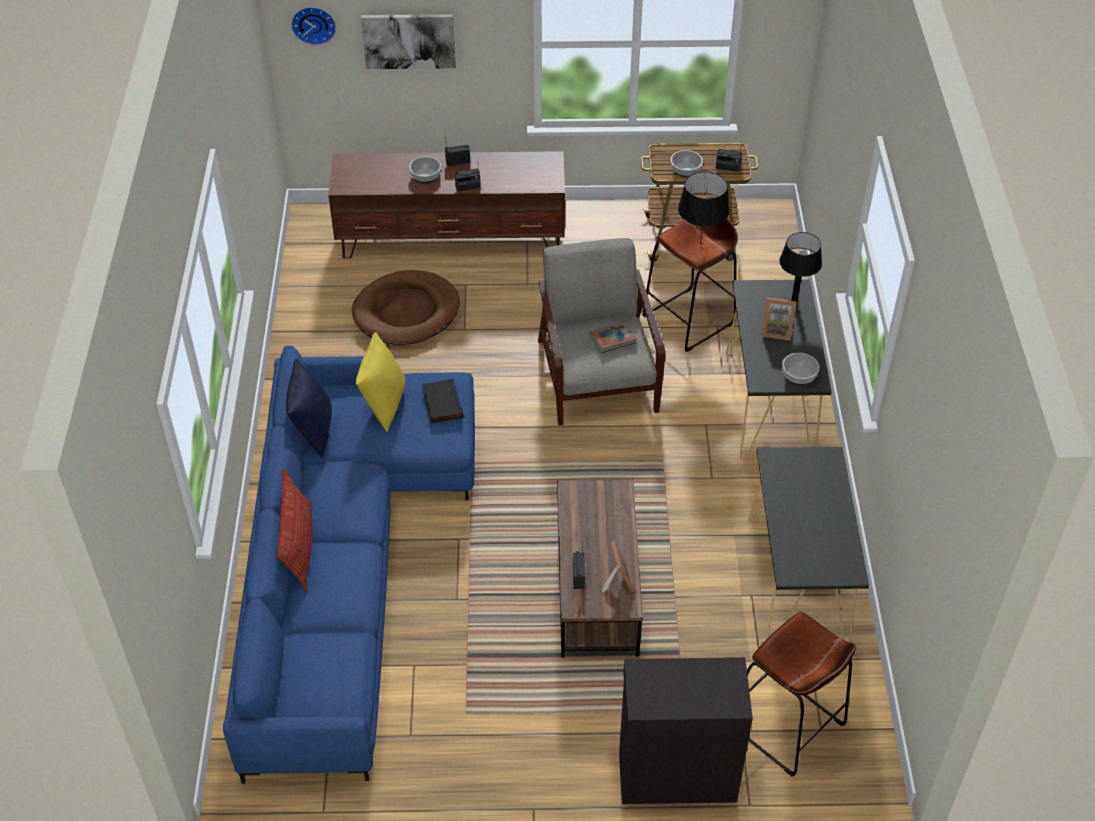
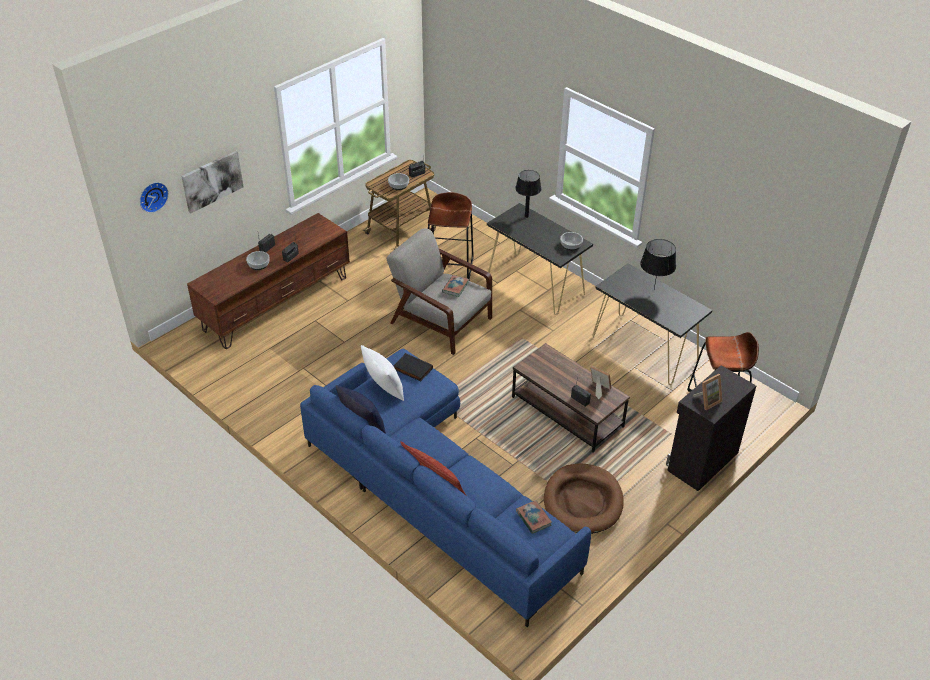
camera: 45 degrees left, 5 degrees down
brown dog bed [352,270,460,345] -> brown dog bed moved to [544,463,624,534]
yellow pillow [356,332,405,432] -> white pillow [361,345,404,401]
black table lamp [678,171,730,245] -> black table lamp moved to [640,239,676,289]
picture frame [761,298,797,341] -> picture frame moved to [693,374,723,410]
none -> book [516,500,552,534]

